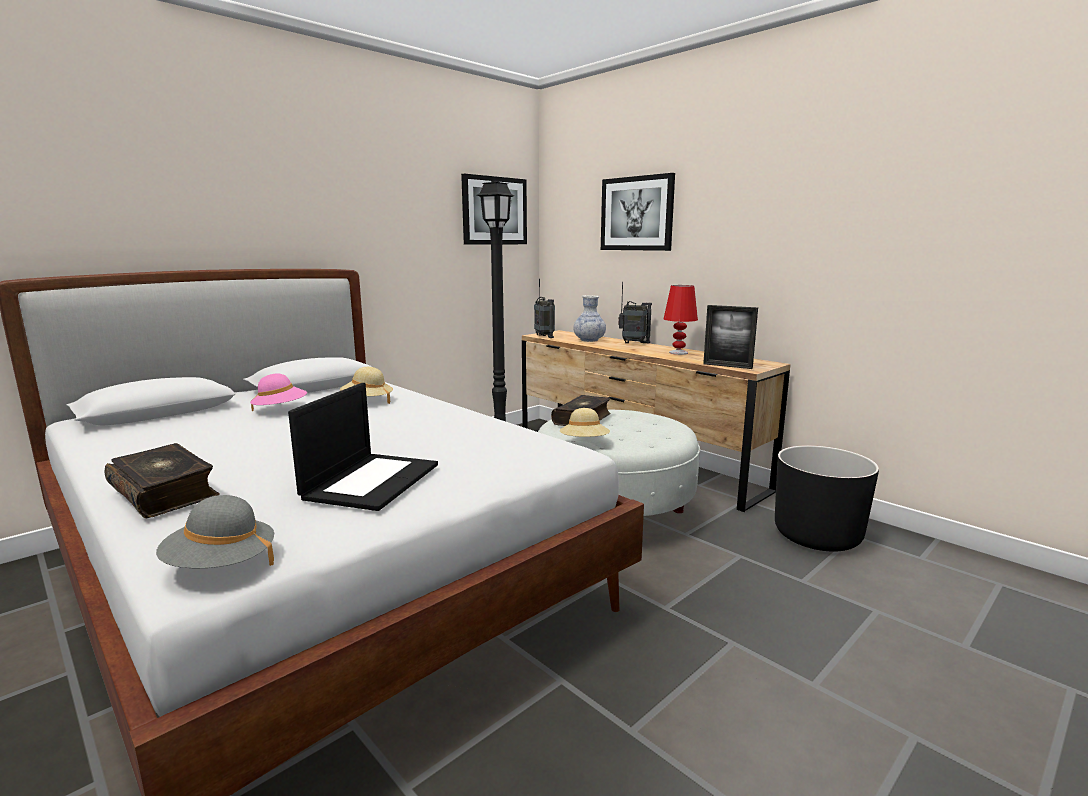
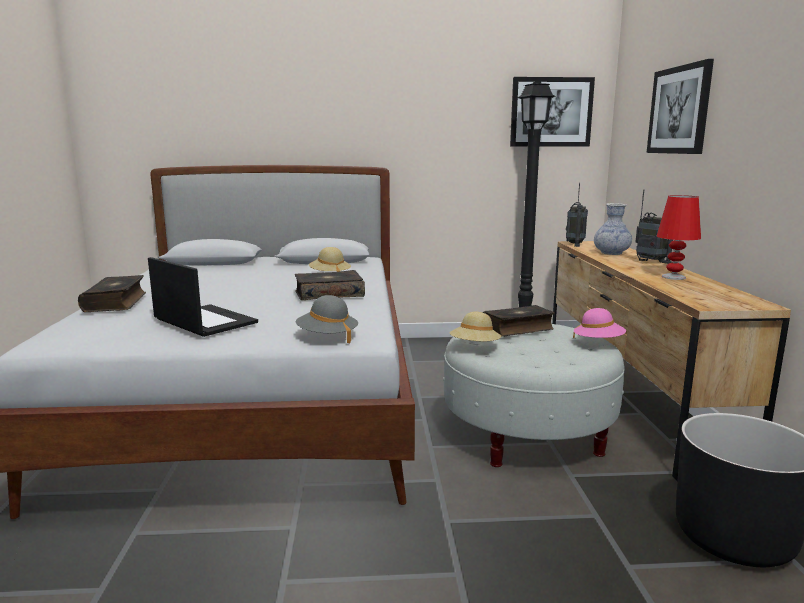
camera: 40 degrees right, 0 degrees up
grey hat [156,495,274,568] -> grey hat moved to [296,295,358,343]
pink hat [250,374,307,412] -> pink hat moved to [573,308,626,339]
laptop [288,383,438,511] -> laptop turned 105 degrees counterclockwise [148,257,258,337]
picture frame [703,305,758,369] -> none
none -> book [295,270,365,300]

